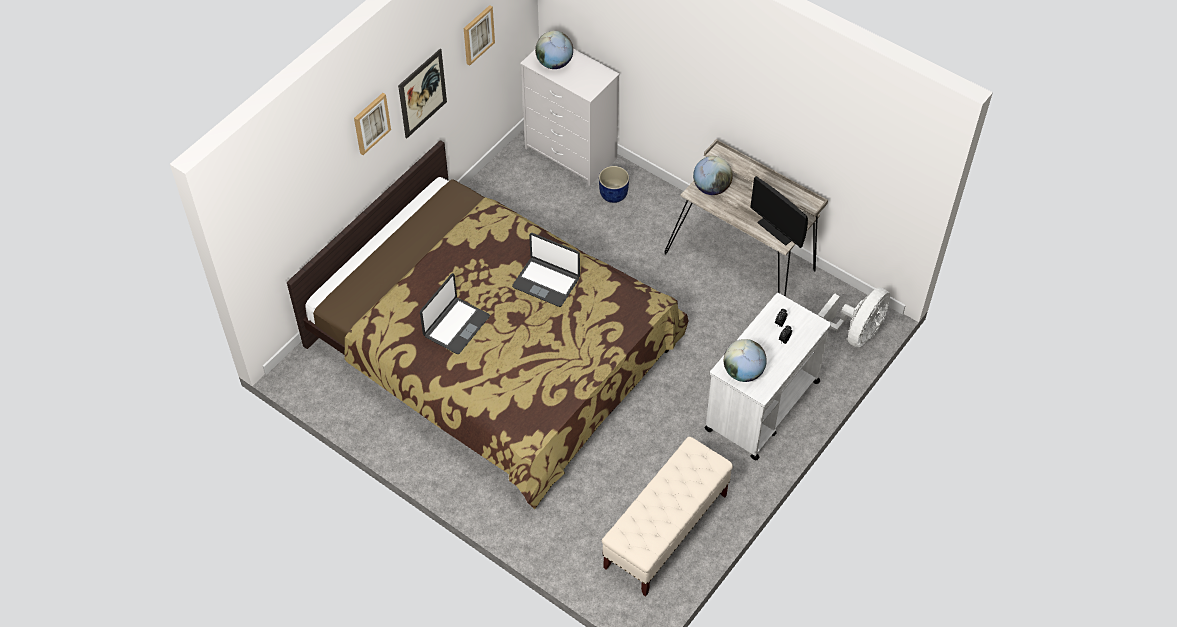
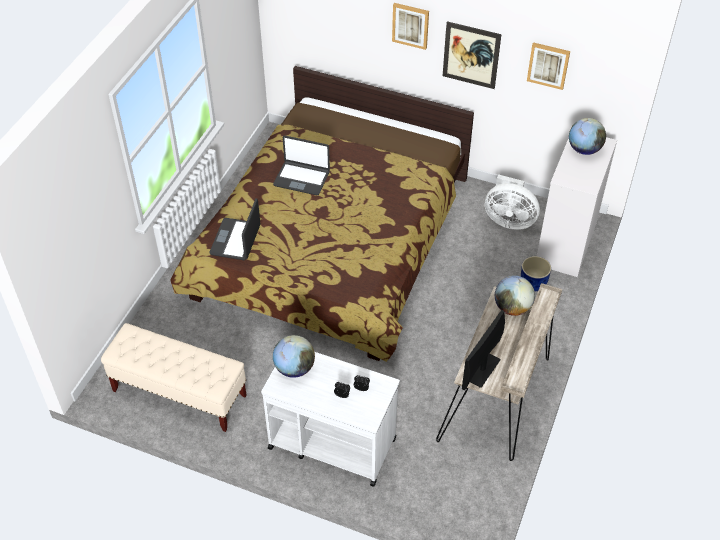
camera: 75 degrees right, 5 degrees down
laptop [512,233,580,307] -> laptop moved to [209,198,261,260]
white fan [818,287,890,348] -> white fan moved to [485,174,540,230]

